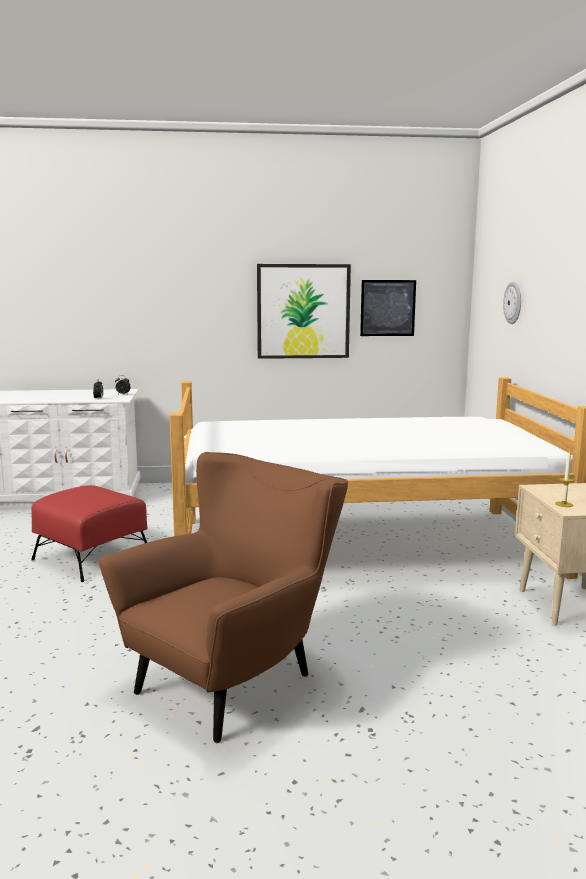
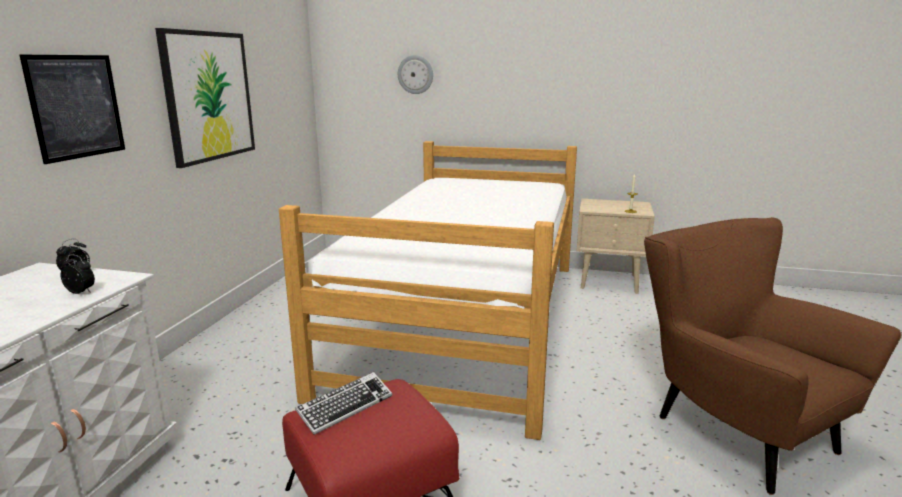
camera: 70 degrees left, 5 degrees up
picture [360,280,416,336] -> picture moved to [19,55,125,164]
none -> keyboard [295,372,392,435]

